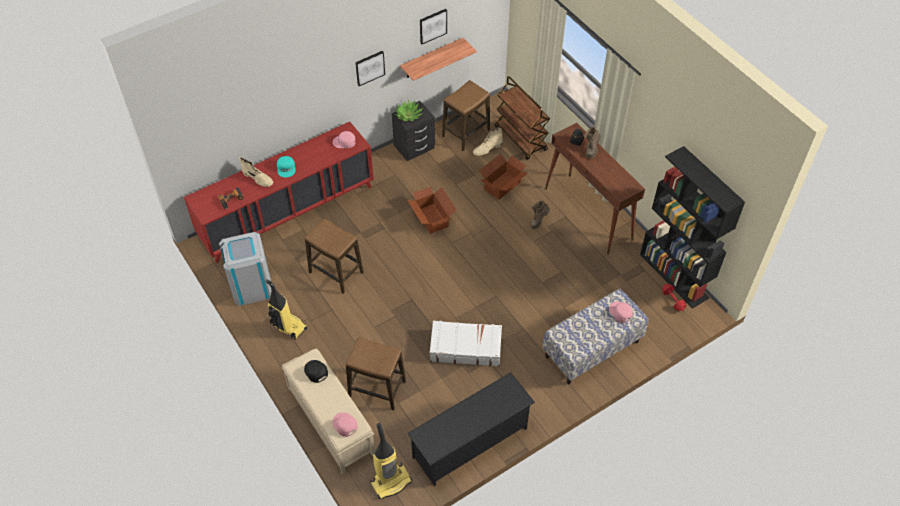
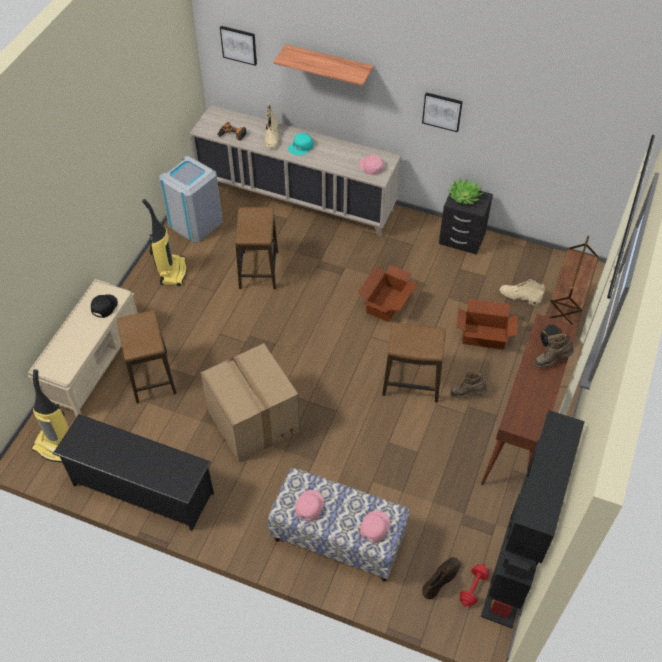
camera: 55 degrees right, 0 degrees up
red cabinet [184,122,374,263] -> beige cabinet [189,105,401,237]
pink cap [332,412,358,437] -> pink cap moved to [295,490,324,521]
shelf [400,38,477,81] -> shelf moved to [273,44,373,86]
picture [420,9,447,44] -> picture moved to [220,26,257,66]
white suitcase [430,321,502,367] -> cardboard box [200,343,300,462]
stool [442,80,490,151] -> stool moved to [382,322,446,403]
none -> brown boot [422,557,461,599]

